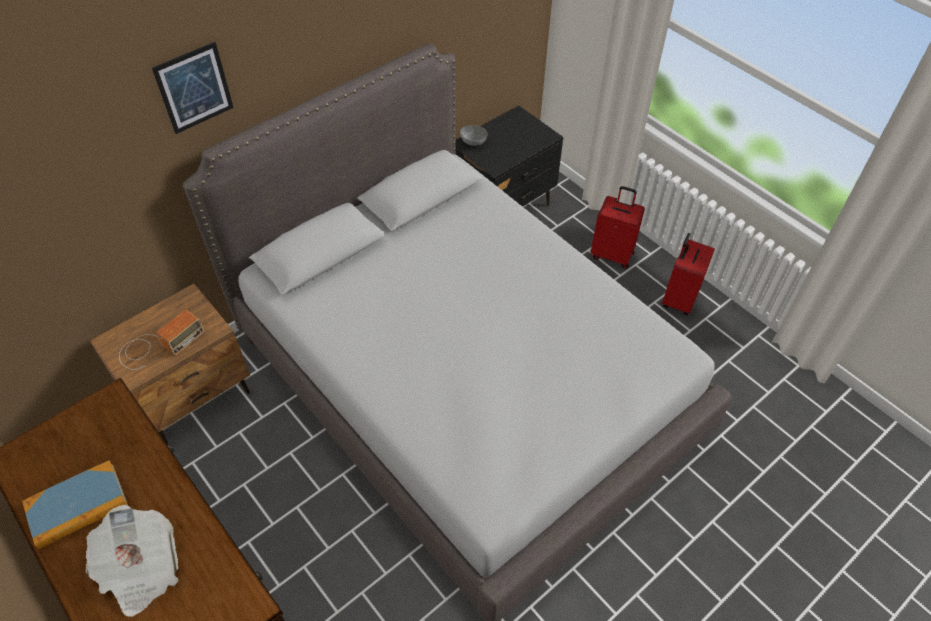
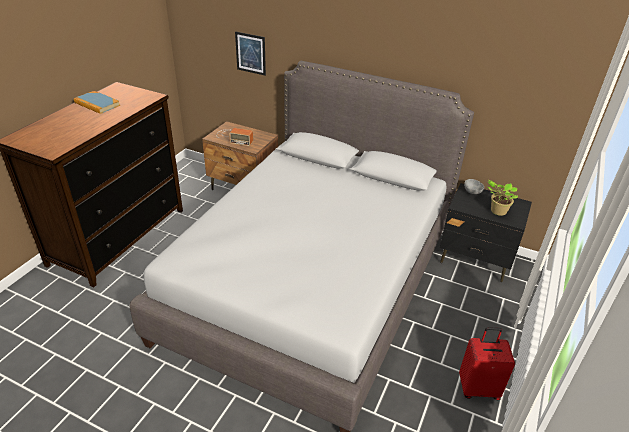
camera: 65 degrees right, 15 degrees down
newspaper [86,504,178,617] -> none
picture [152,42,234,134] -> picture moved to [235,31,266,75]
red suitcase [591,186,645,269] -> none
none -> potted plant [487,180,518,216]

